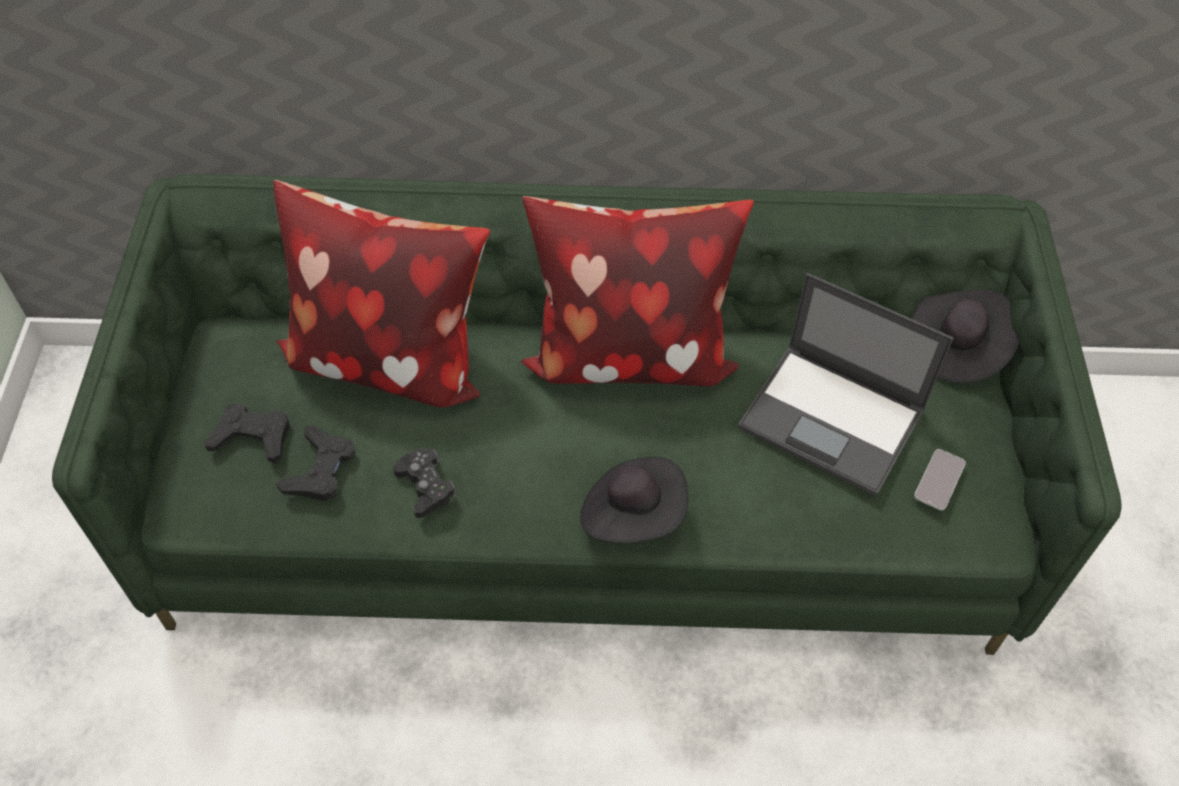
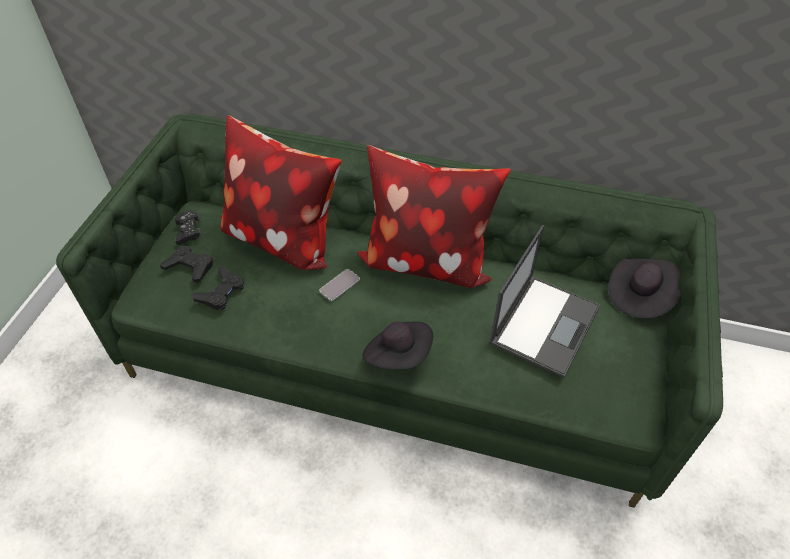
camera: 15 degrees right, 5 degrees down
black game controller [393,448,456,518] -> black game controller moved to [174,210,202,245]
laptop [738,273,954,496] -> laptop turned 105 degrees counterclockwise [489,225,600,378]
phone [914,449,966,511] -> phone moved to [319,269,360,301]

